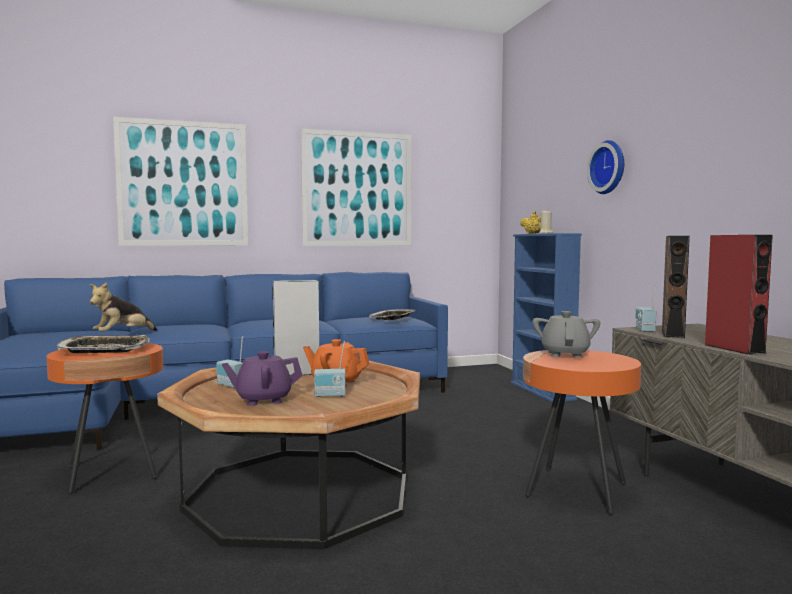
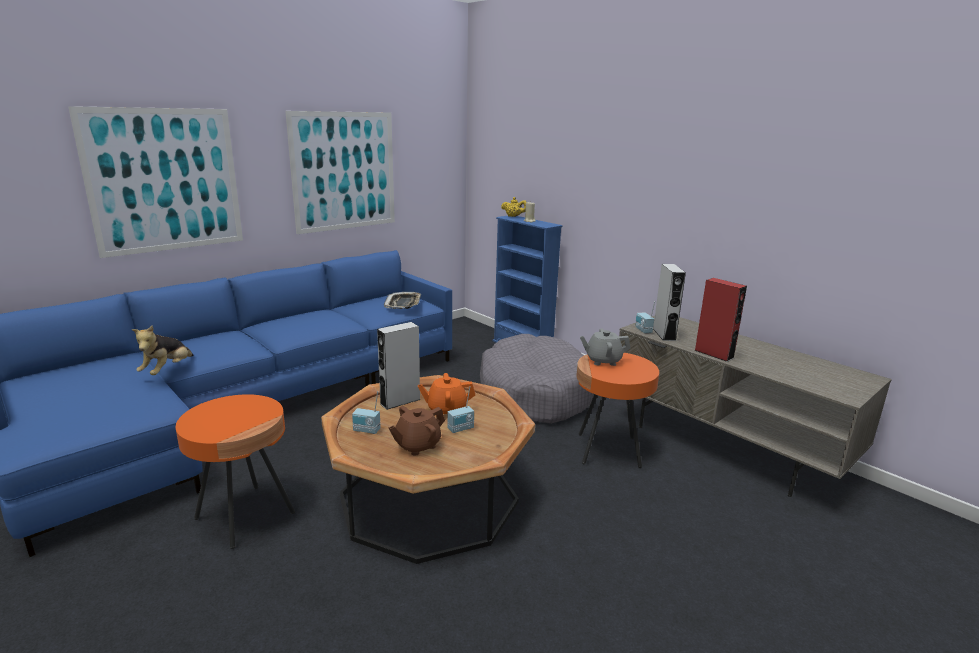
camera: 25 degrees left, 15 degrees up
tray [57,335,150,353] -> none
purple teapot [222,351,303,406] -> brown teapot [389,406,445,456]
grey teapot [532,311,600,358] -> grey teapot turned 75 degrees counterclockwise [580,329,631,366]
wall clock [587,140,624,194] -> none
brown speaker [662,236,690,338] -> grey speaker [653,264,686,341]
none -> grey dog bed [480,334,593,424]

